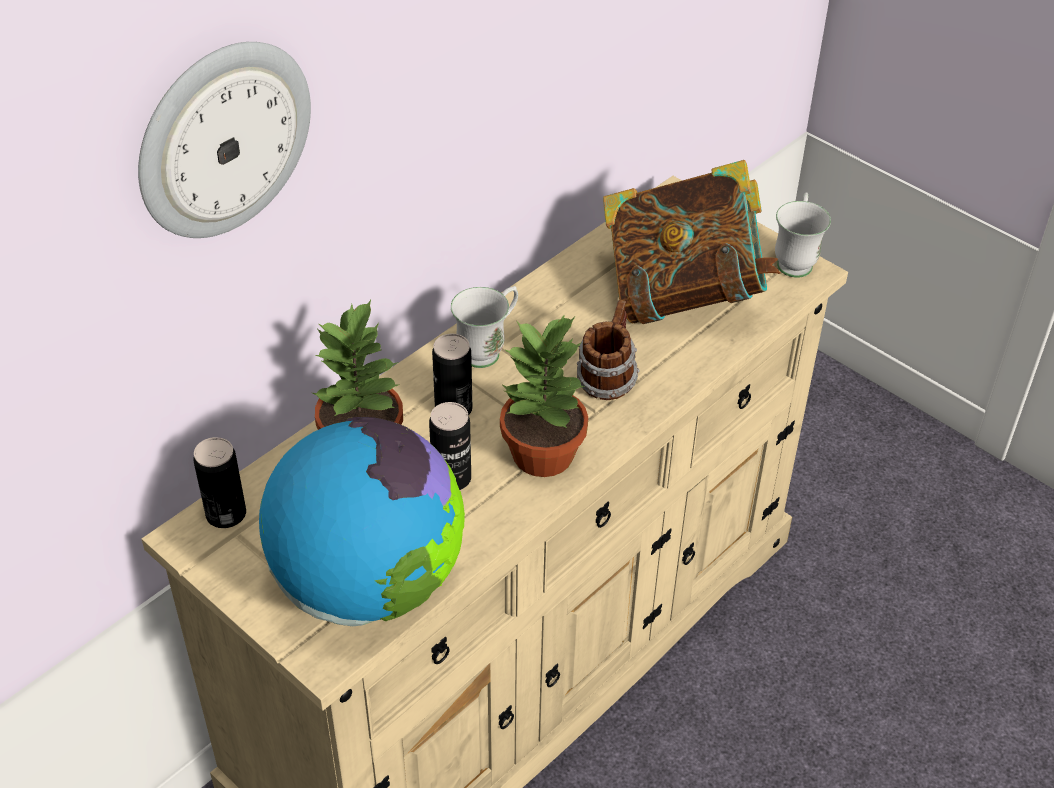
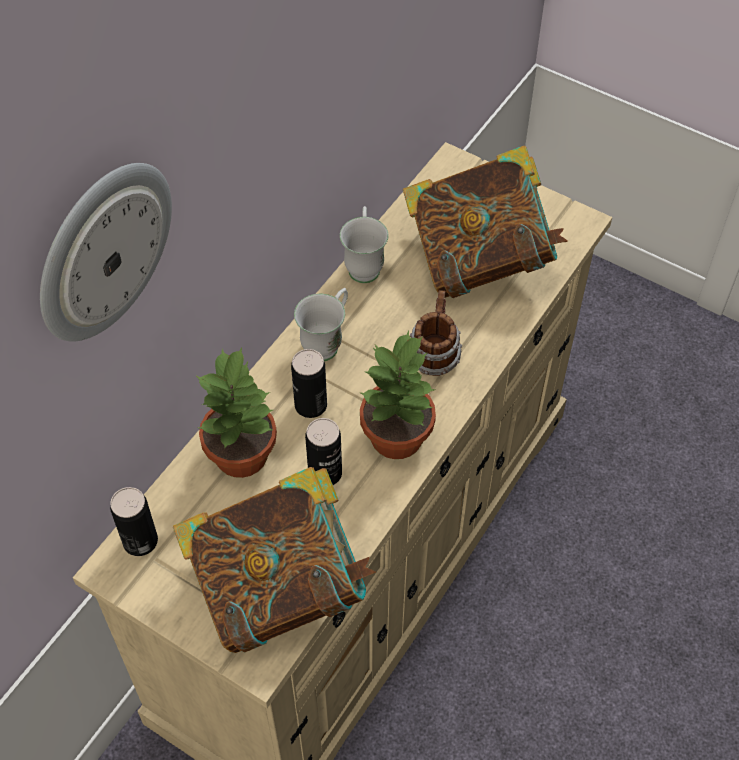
camera: 10 degrees left, 10 degrees up
globe [259,417,465,626] -> book [173,467,376,653]
white mug [775,192,831,278] -> white mug moved to [340,206,389,283]

